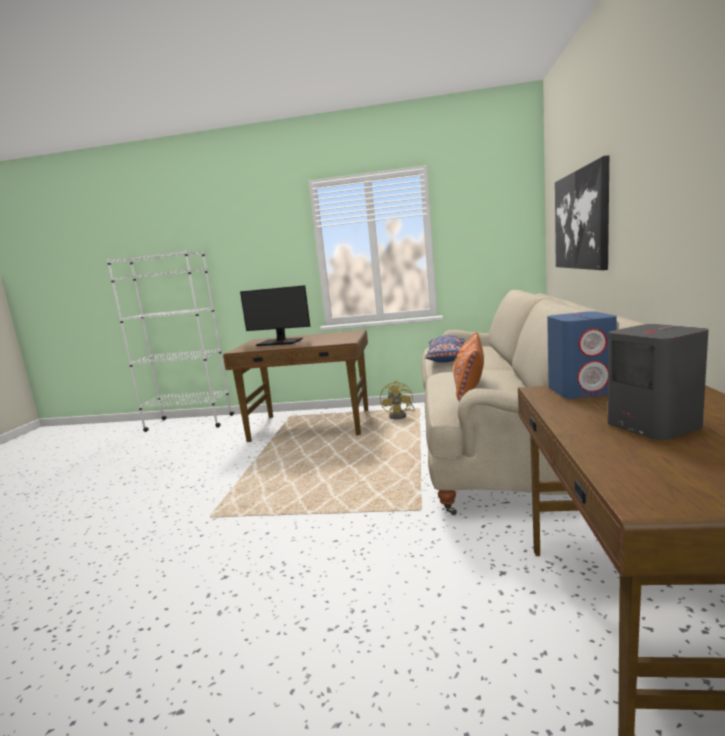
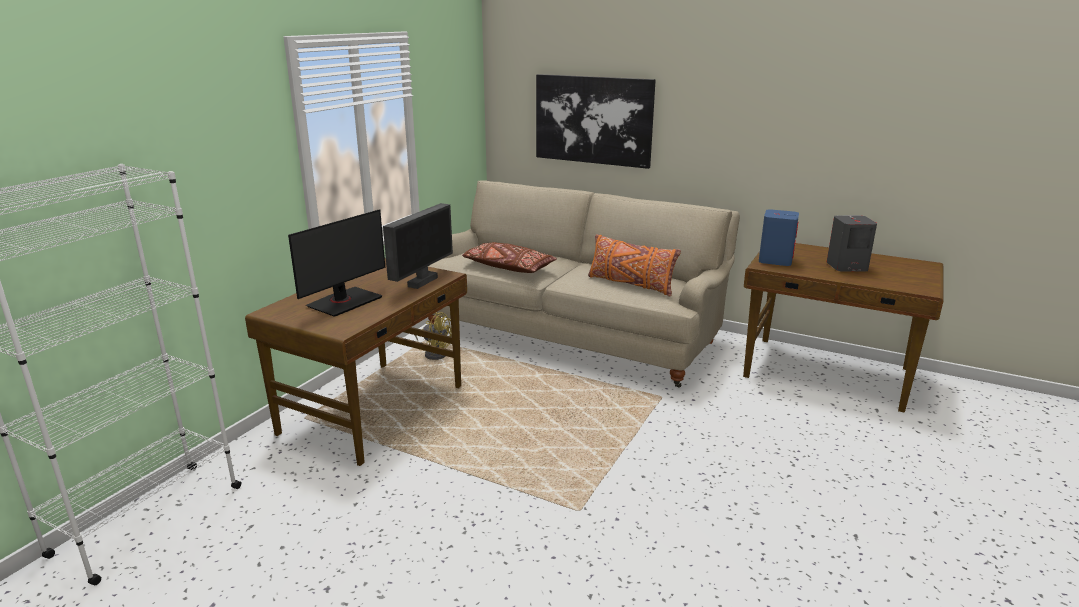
camera: 70 degrees left, 10 degrees up
blue pillow [425,335,465,363] -> brown pillow [462,242,557,273]
none -> monitor [383,203,453,289]

